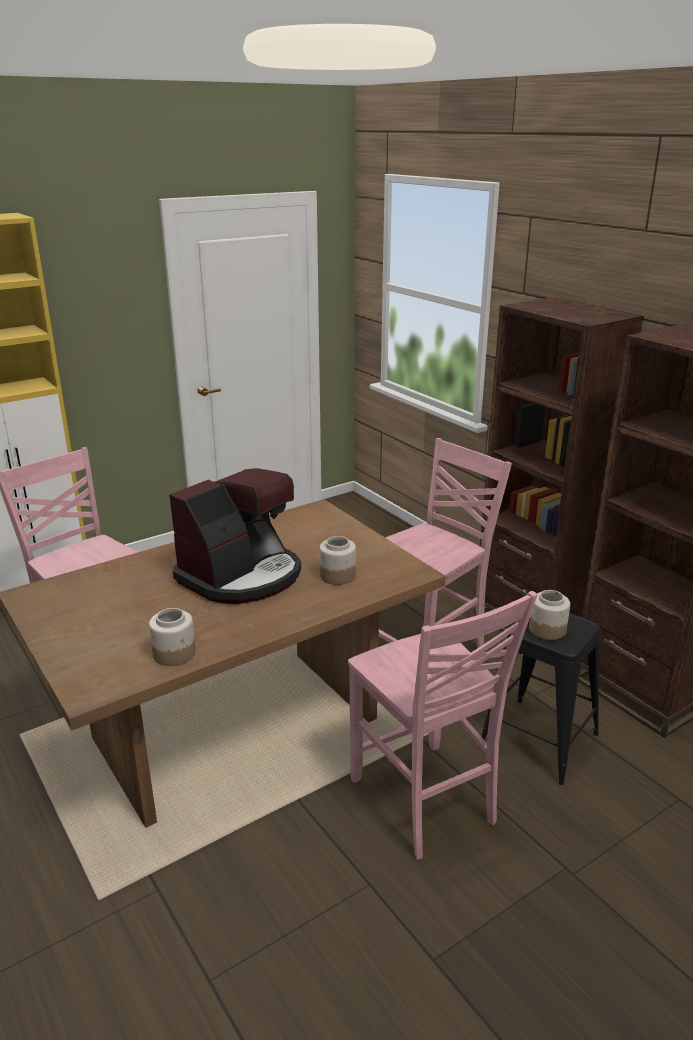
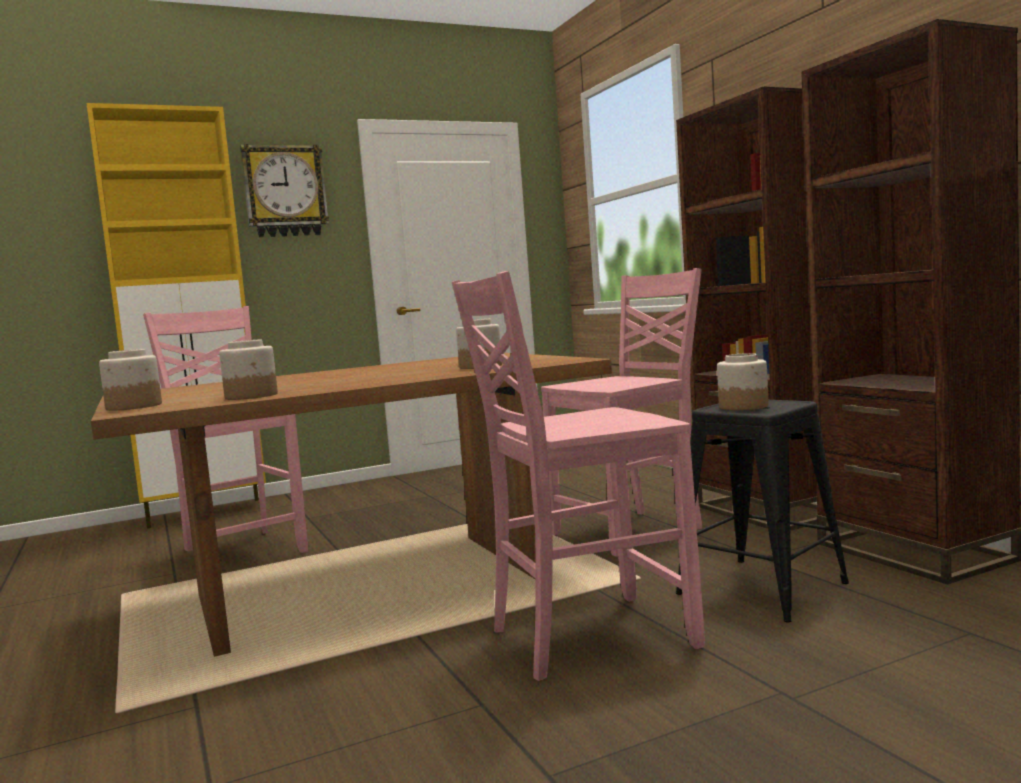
camera: 10 degrees right, 20 degrees down
coffee machine [169,468,301,604] -> none
pink chair [348,591,538,859] -> pink chair turned 90 degrees clockwise [452,271,705,681]
none -> jar [99,349,162,411]
none -> wall clock [240,144,329,237]

